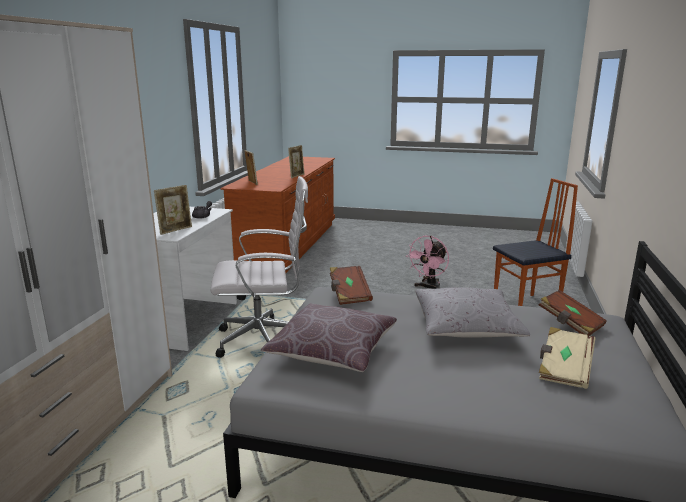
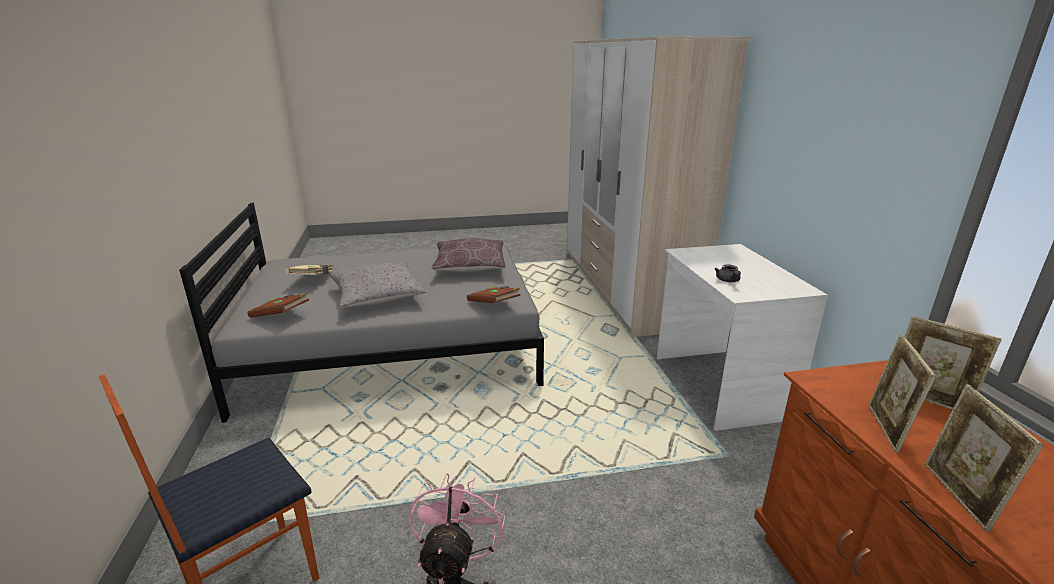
camera: 155 degrees right, 5 degrees up
picture frame [154,185,192,235] -> picture frame moved to [868,334,936,453]
white office chair [210,176,308,358] -> none

